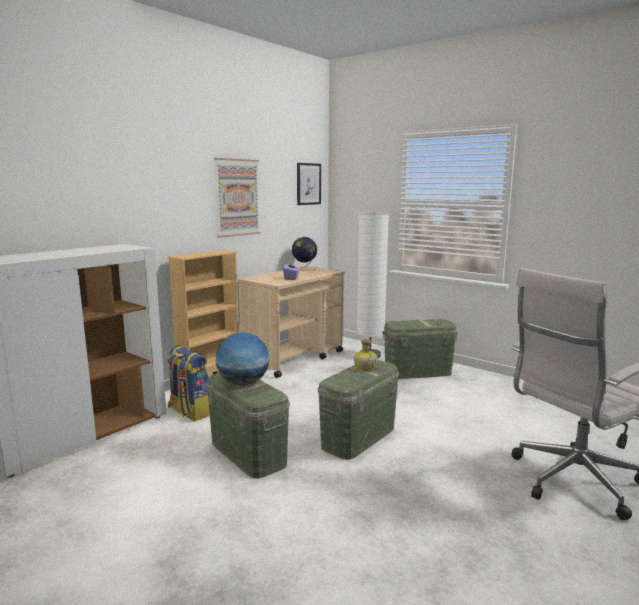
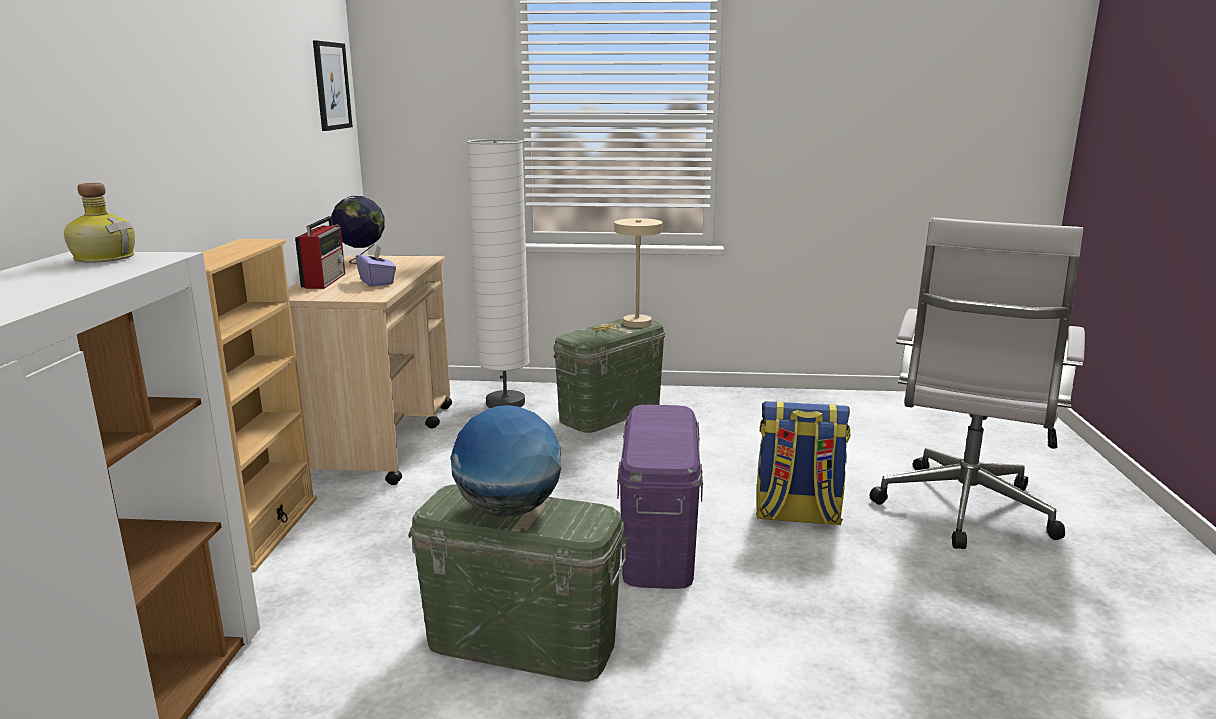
camera: 35 degrees left, 5 degrees up
backpack [167,345,210,421] -> backpack moved to [756,401,850,526]
picture [214,158,261,238] -> none
green storage box [318,360,399,459] -> purple storage box [617,405,703,589]
bottle [354,339,378,371] -> bottle moved to [64,183,135,263]
none -> radio [295,216,345,289]
none -> beige table lamp [592,218,663,331]

